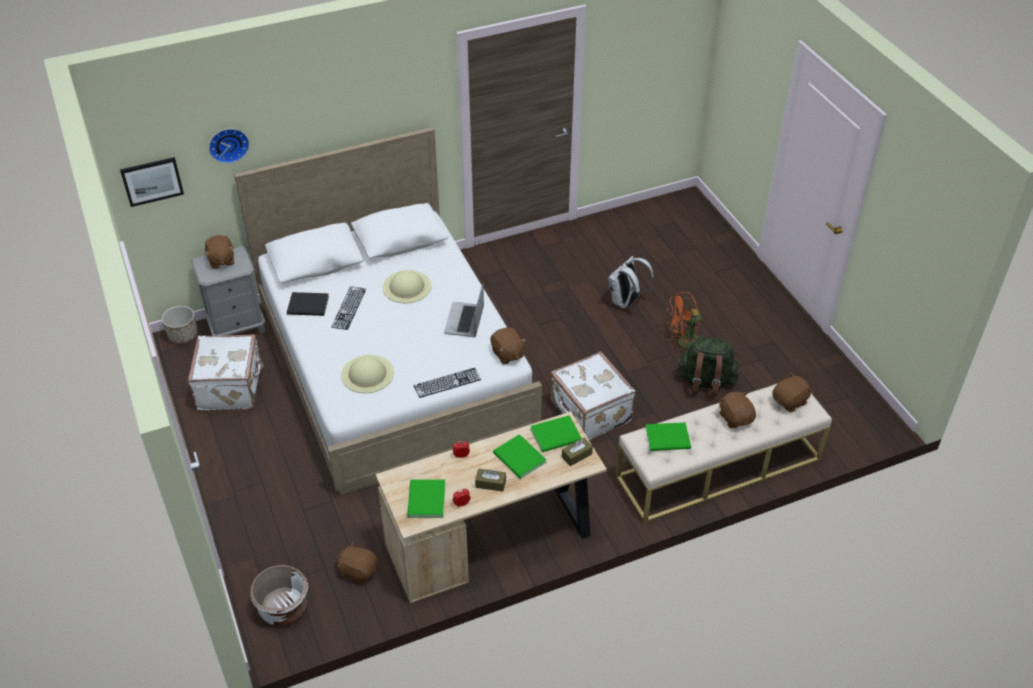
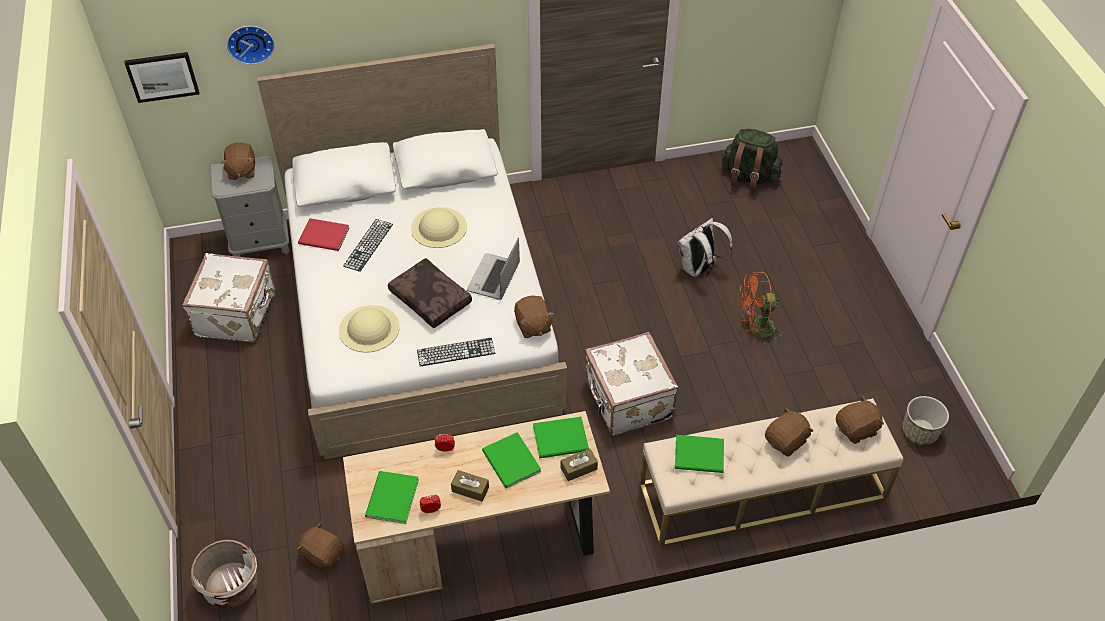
camera: 10 degrees right, 5 degrees up
planter [161,306,197,344] -> planter moved to [902,396,949,445]
black book [287,292,329,316] -> red book [298,218,350,251]
green backpack [677,337,739,397] -> green backpack moved to [721,129,782,191]
brown plush toy [719,391,756,428] -> brown plush toy turned 60 degrees clockwise [765,407,813,457]
none -> brown pillow [388,258,472,328]

